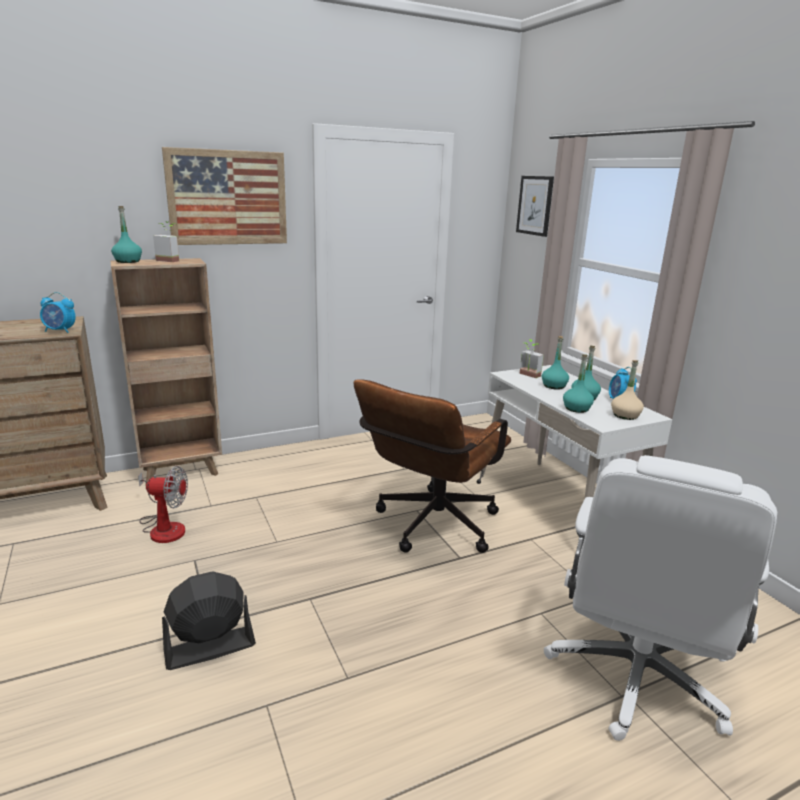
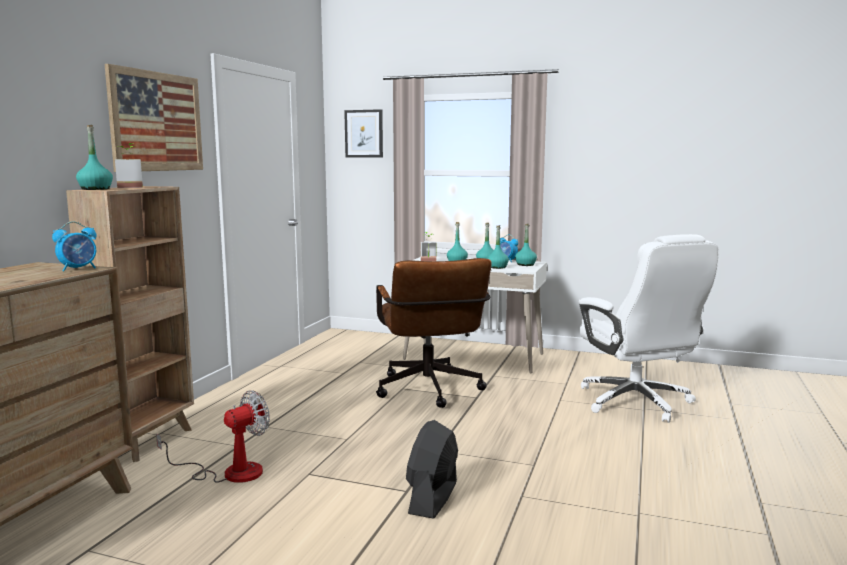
camera: 45 degrees left, 10 degrees down
beige bottle [611,360,644,420] -> turquoise bottle [515,224,537,266]

